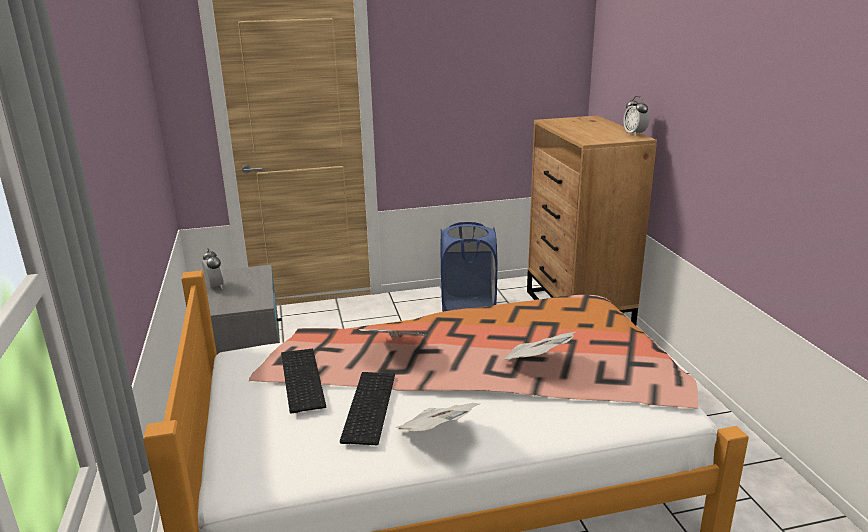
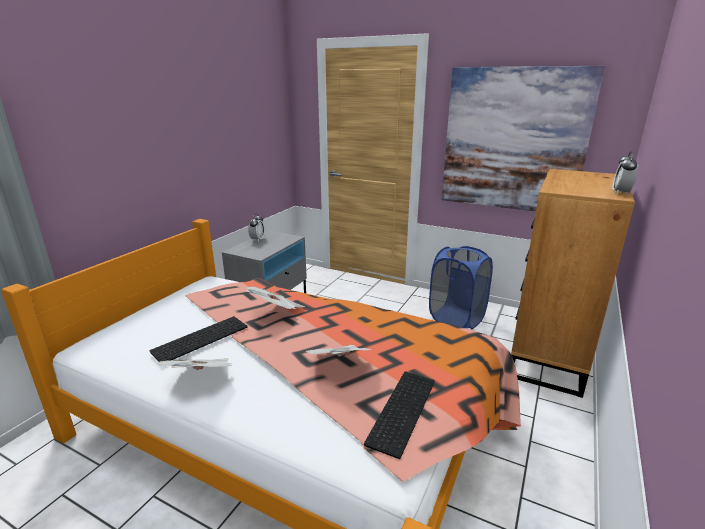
camera: 40 degrees right, 0 degrees up
keyboard [281,349,326,414] -> keyboard moved to [364,371,435,459]
none -> picture [442,66,605,211]

